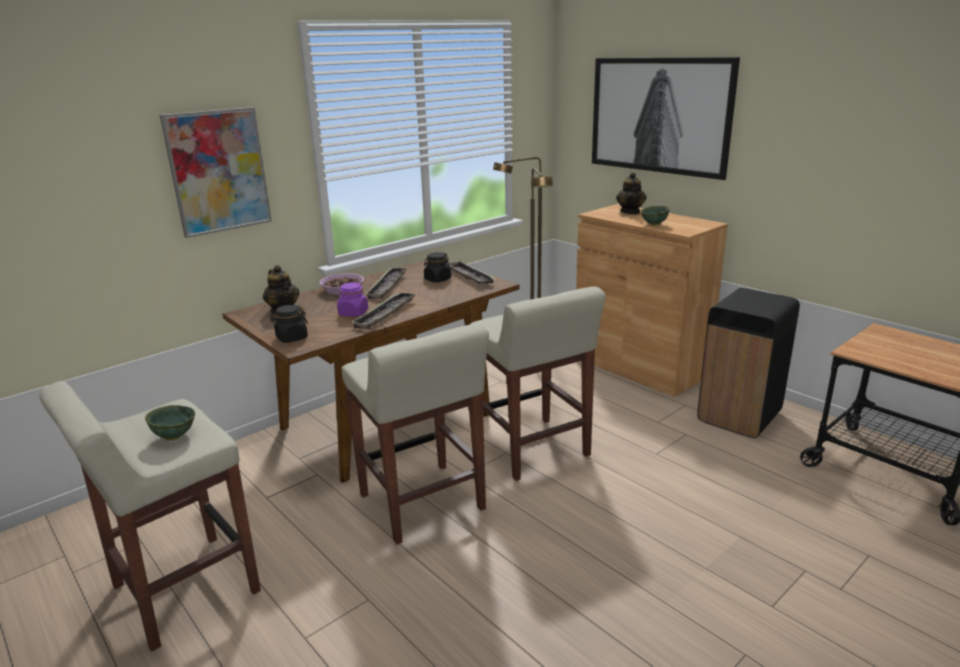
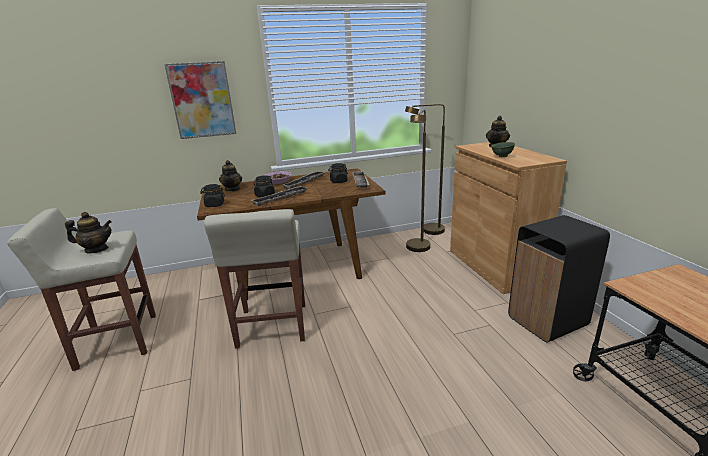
camera: 25 degrees right, 0 degrees up
green bowl [145,405,195,440] -> teapot [65,212,112,254]
purple jar [337,282,368,317] -> black jar [253,176,275,197]
beige stool [471,286,606,481] -> none
picture [592,57,740,180] -> none

